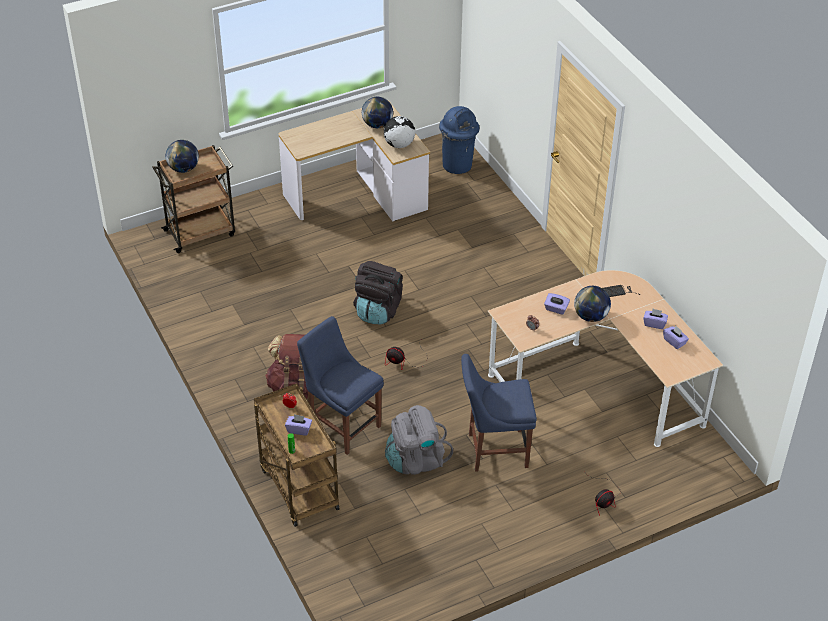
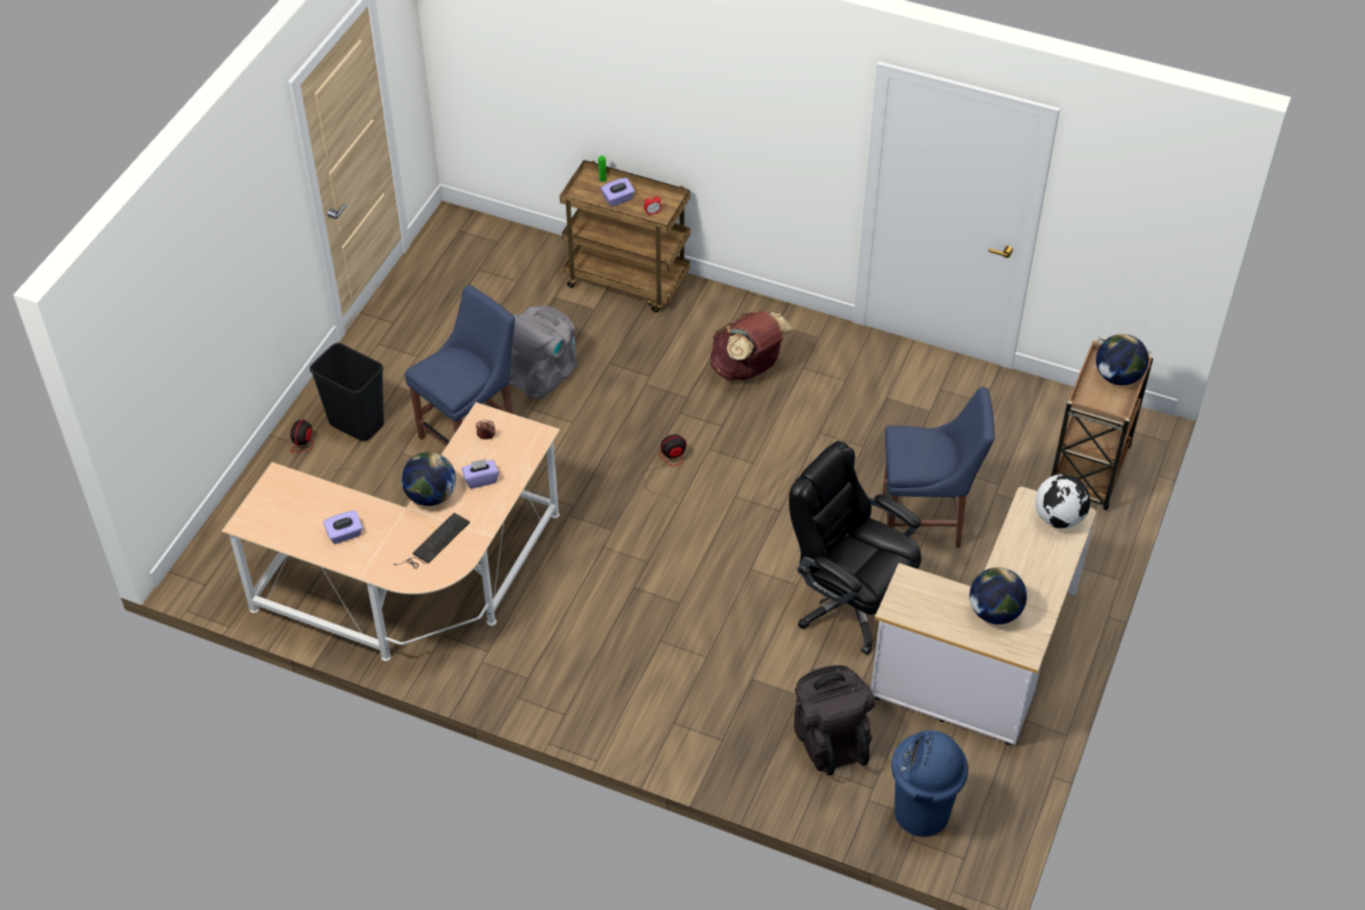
camera: 140 degrees right, 5 degrees up
blue chair [297,316,384,455] -> blue chair moved to [883,387,995,548]
black backpack [353,261,403,325] -> black backpack moved to [794,665,875,775]
globe [384,116,415,148] -> globe moved to [1035,474,1090,529]
purple tissue box [663,326,689,349] -> none
none -> black trash can [310,343,384,441]
none -> black office chair [789,441,921,655]

